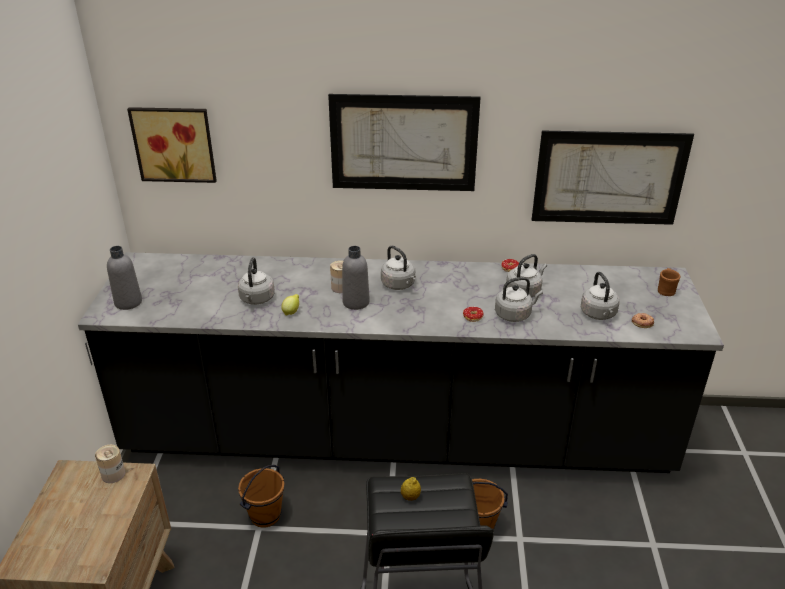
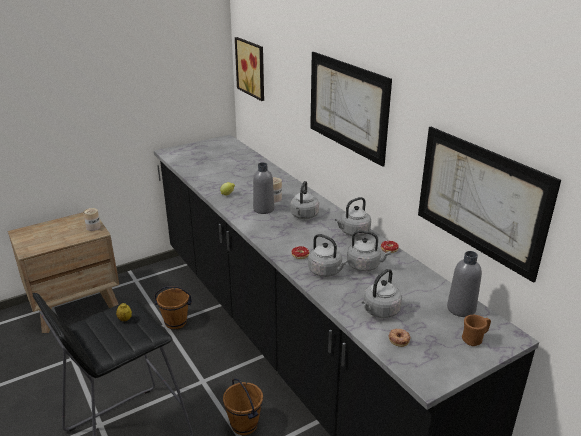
camera: 55 degrees right, 5 degrees down
grey bottle [107,246,142,310] -> grey bottle moved to [447,251,482,317]
grey kettle [238,257,275,305] -> grey kettle moved to [335,197,371,237]

